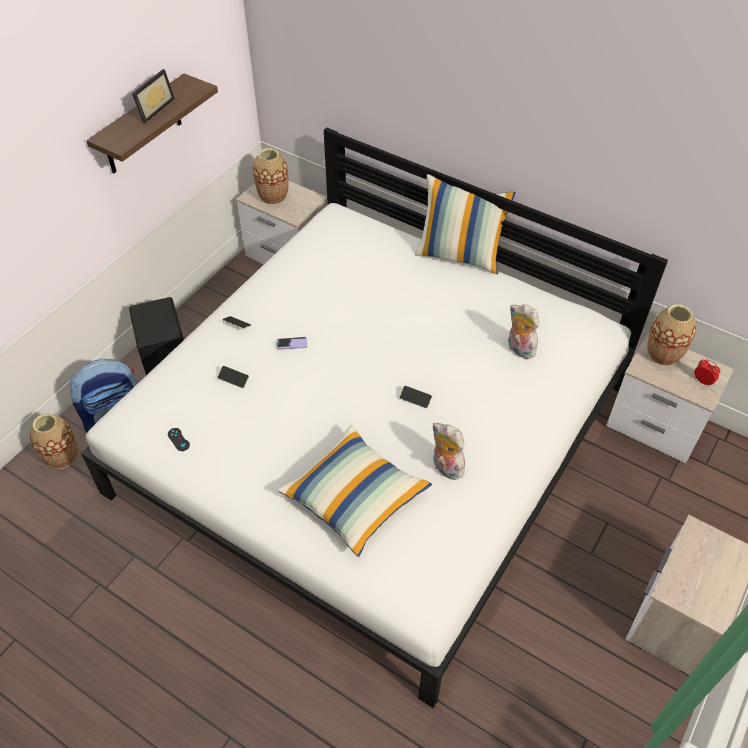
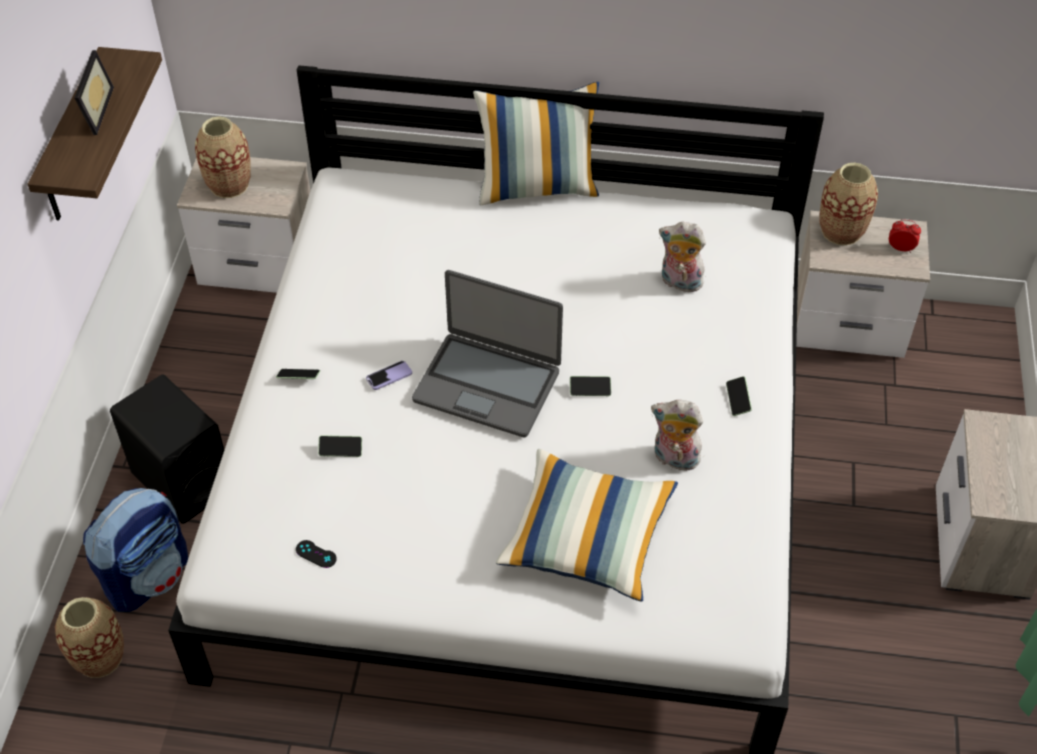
camera: 25 degrees left, 0 degrees up
none -> laptop [412,270,563,438]
none -> phone [726,376,752,416]

